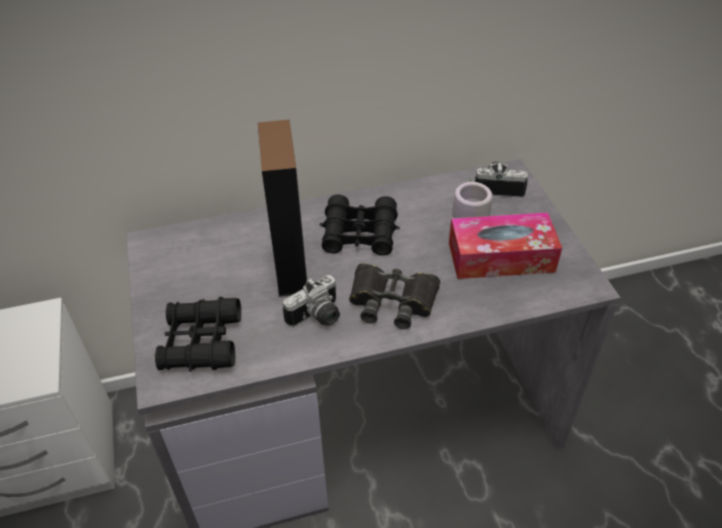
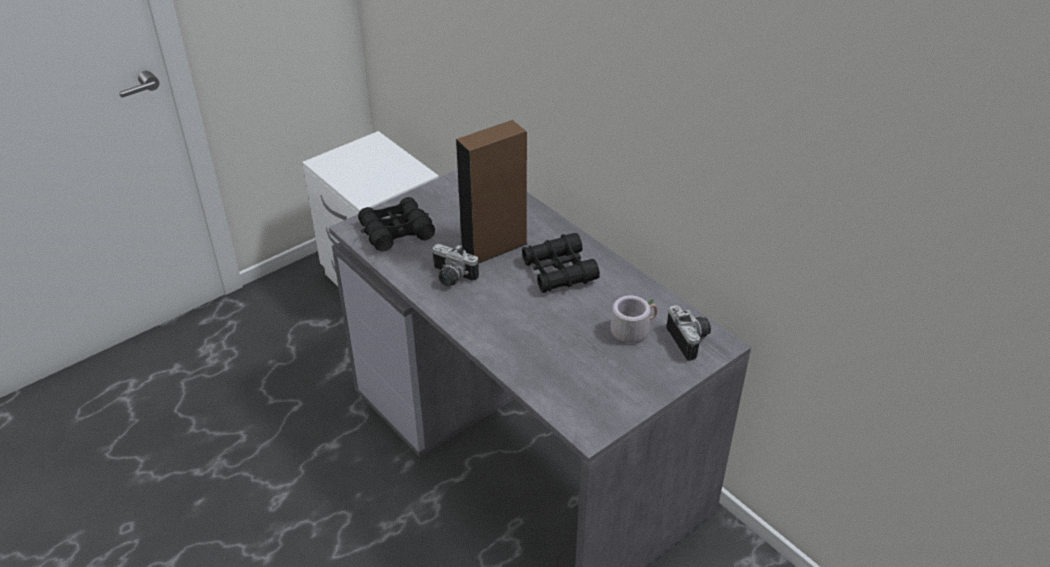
camera: 65 degrees right, 5 degrees down
black binoculars [349,263,440,329] -> none
tissue box [449,212,562,279] -> none

